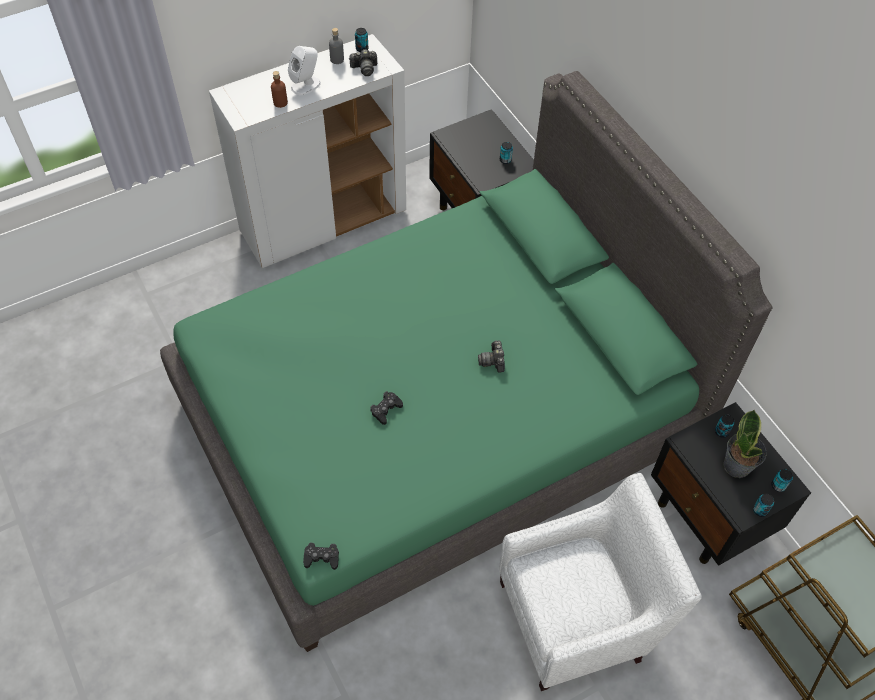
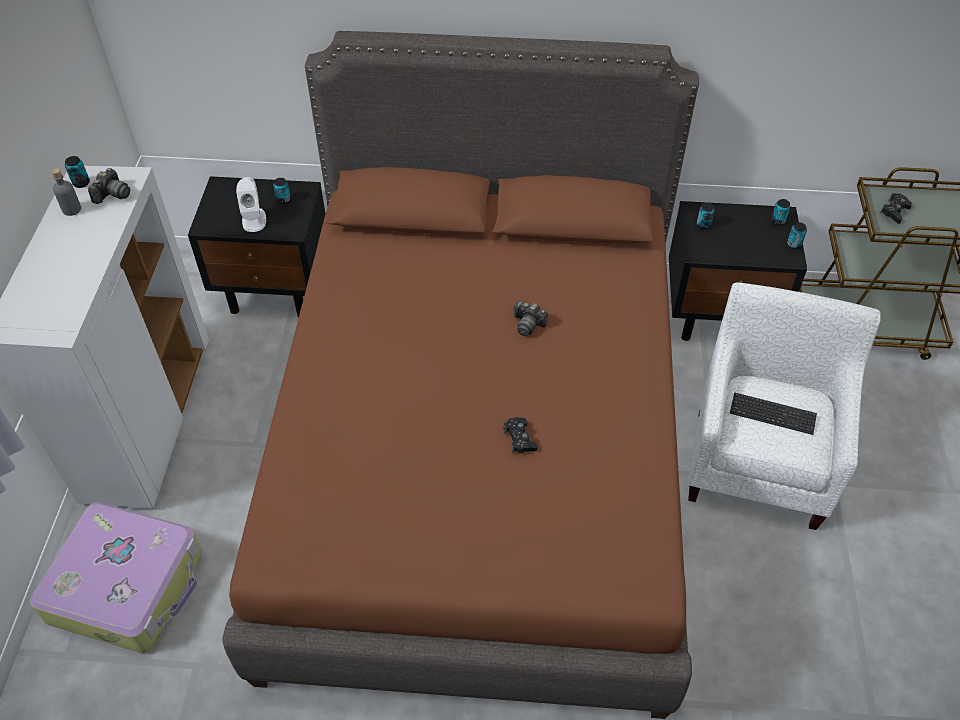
camera: 55 degrees left, 5 degrees down
green bed [160,71,772,652] -> brown bed [222,31,699,719]
brown bottle [271,71,288,108] -> none
white speaker [288,46,321,95] -> white speaker moved to [236,177,266,232]
black game controller [303,543,339,570] -> black game controller moved to [880,193,912,224]
potted plant [723,409,767,478] -> none
none -> suitcase [30,502,202,653]
none -> keyboard [730,392,817,435]

